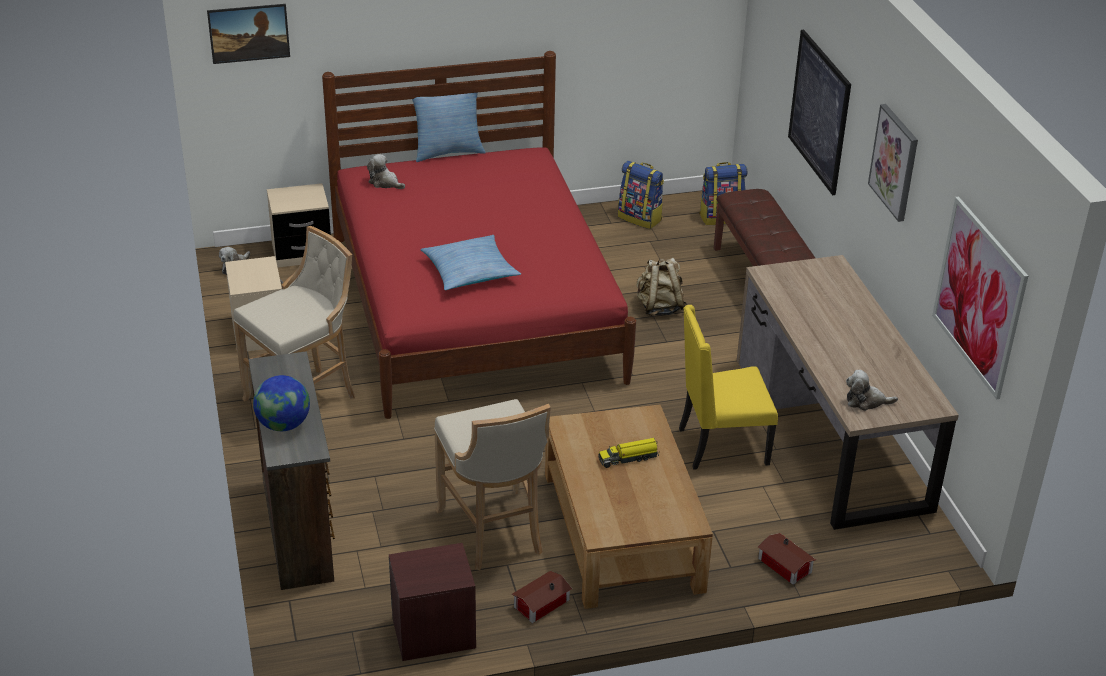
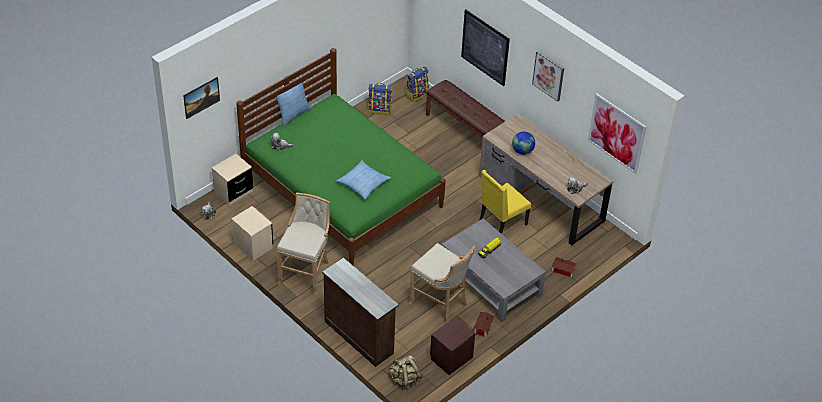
camera: 30 degrees left, 10 degrees up
globe [253,375,310,431] -> globe moved to [512,132,535,155]
red bed [322,51,636,419] -> green bed [236,48,446,265]
brown coffee table [545,405,713,609] -> grey coffee table [442,219,546,322]
beige backpack [637,258,687,316] -> beige backpack moved to [389,355,422,389]

